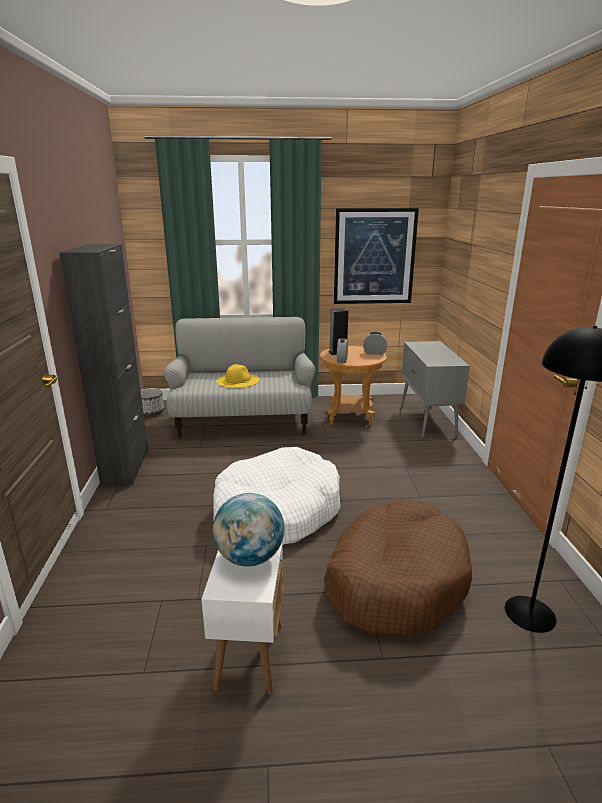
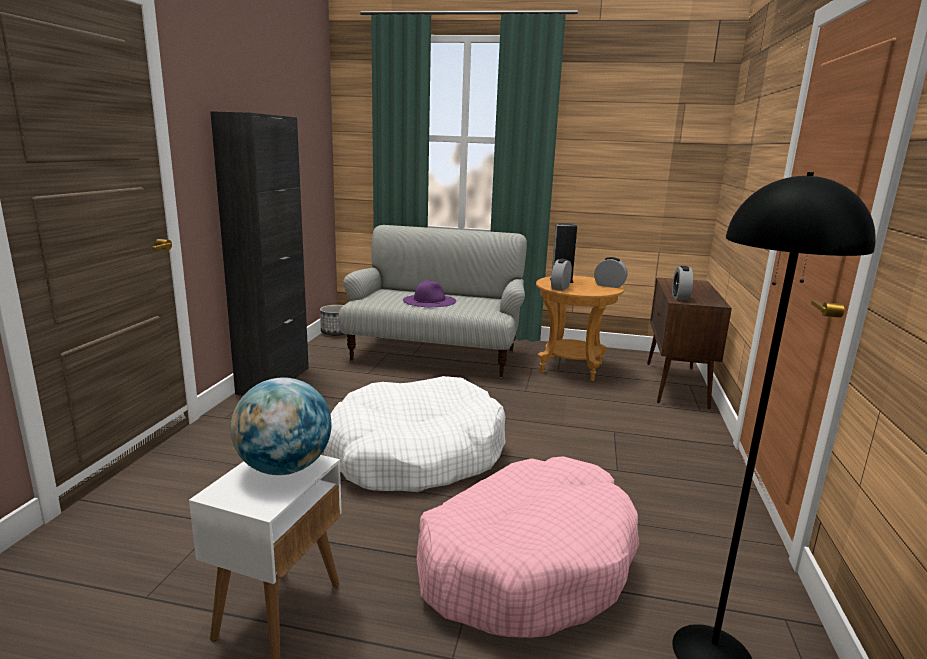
camera: 15 degrees right, 5 degrees down
yellow hat [216,364,260,388] -> purple hat [403,280,456,307]
brown dog bed [324,500,472,636] -> pink dog bed [417,456,639,638]
picture [334,208,419,304] -> none
grey cabinet [401,341,470,438] -> brown cabinet [647,277,732,409]
none -> alarm clock [672,266,693,301]

